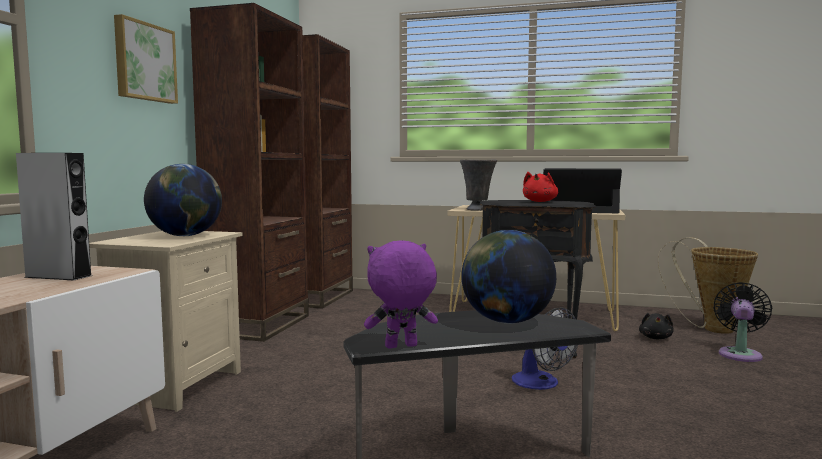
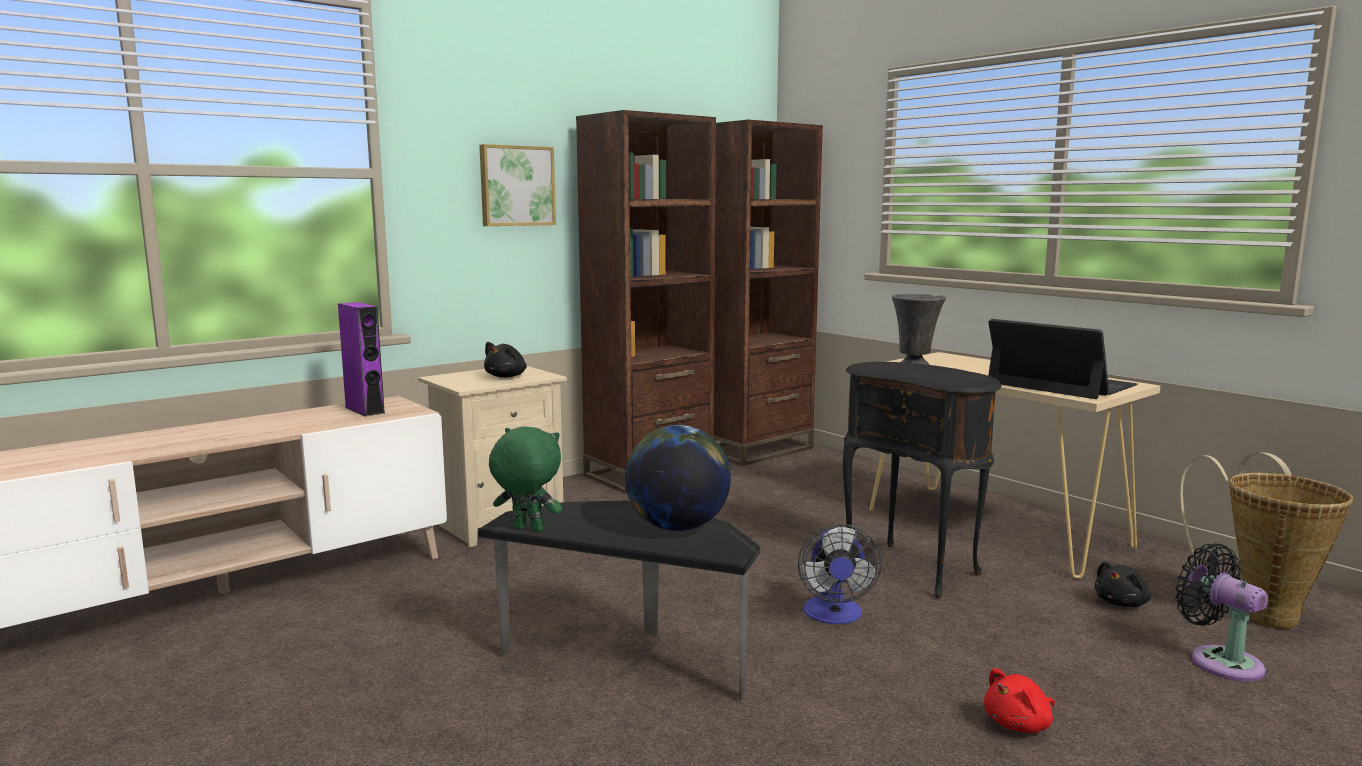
camera: 35 degrees right, 5 degrees up
grey speaker [16,153,92,280] -> purple speaker [338,302,385,417]
globe [144,164,222,236] -> black plush toy [484,342,527,378]
purple plush toy [364,240,438,349] -> green plush toy [489,426,562,532]
red plush toy [523,172,558,202] -> red plush toy moved to [984,668,1055,733]
black fan [713,282,772,362] -> black fan turned 90 degrees counterclockwise [1176,544,1268,681]

